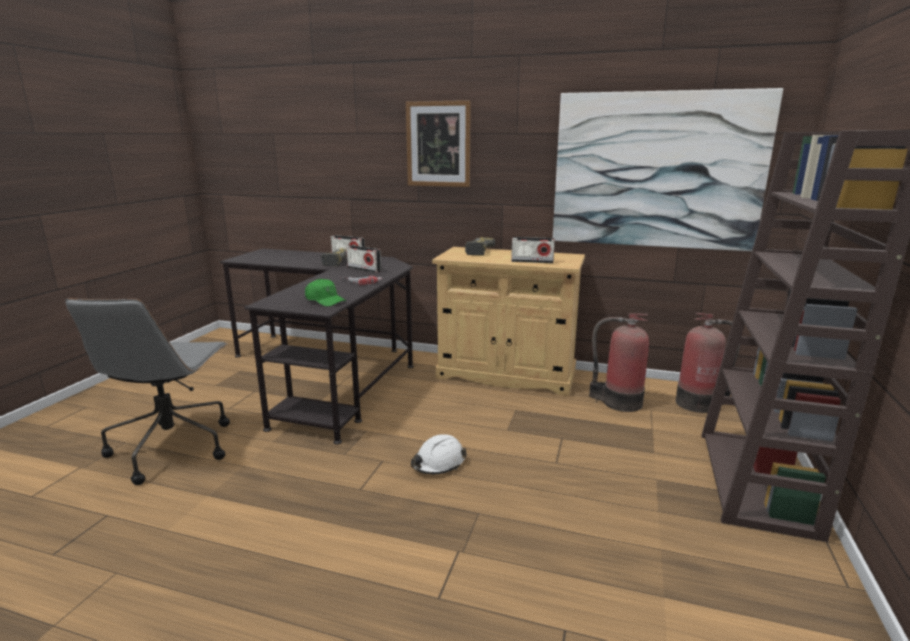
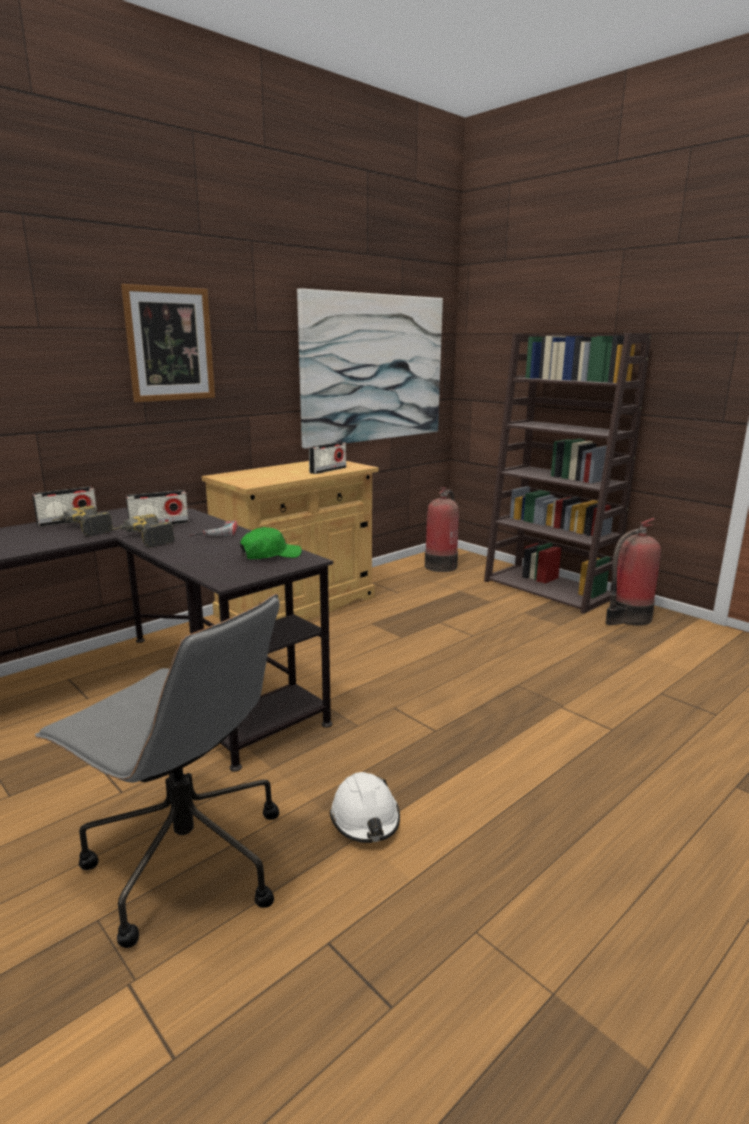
camera: 60 degrees left, 0 degrees up
white hard hat [411,434,467,474] -> white hard hat moved to [330,772,400,843]
power drill [465,237,495,255] -> power drill moved to [112,514,175,548]
fire extinguisher [589,313,649,412] -> fire extinguisher moved to [605,518,661,626]

